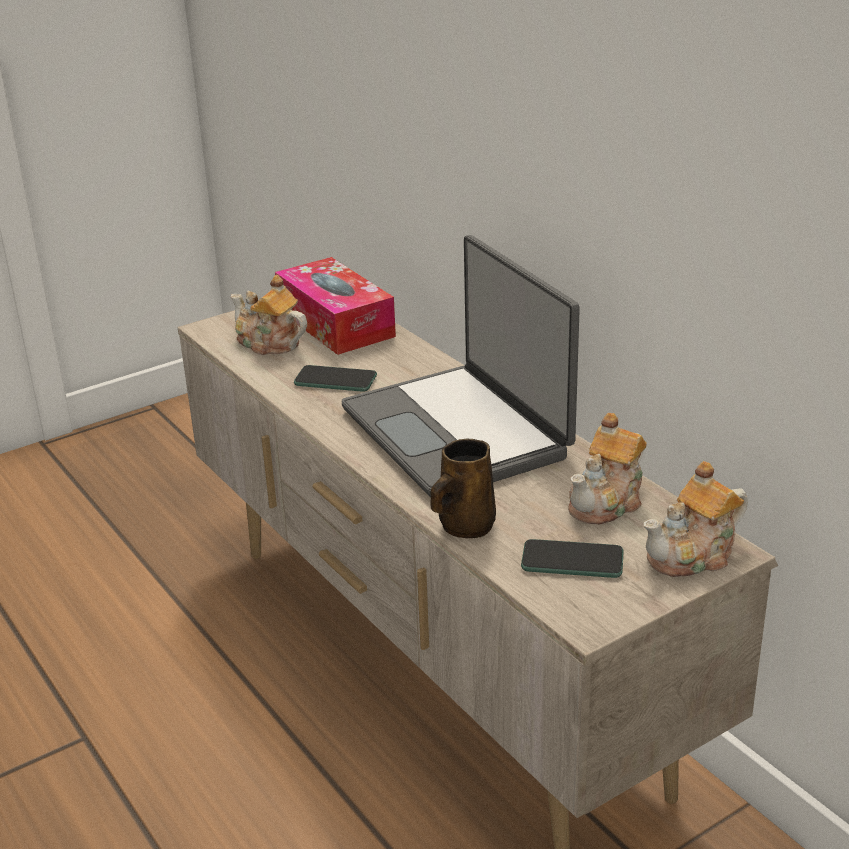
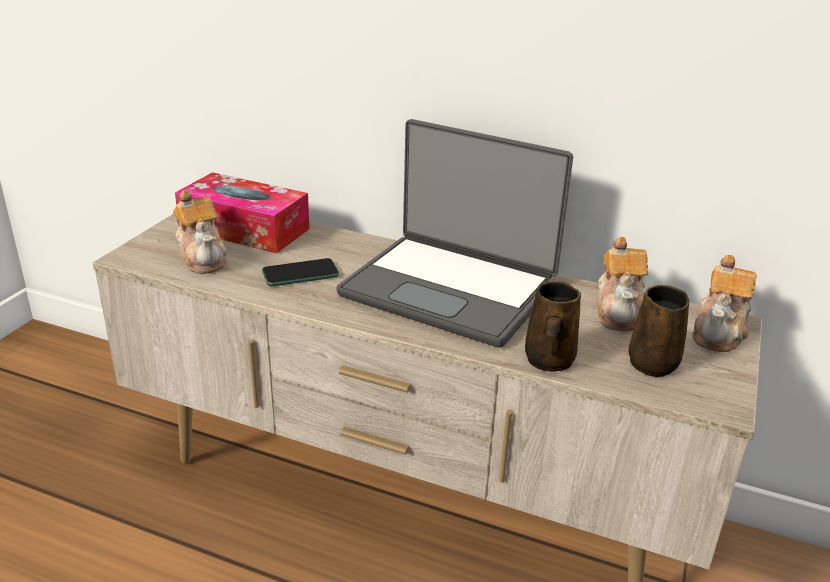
camera: 35 degrees left, 0 degrees up
teapot [231,275,307,355] -> teapot turned 120 degrees counterclockwise [173,190,227,274]
phone [521,539,624,578] -> brown mug [629,285,689,377]

